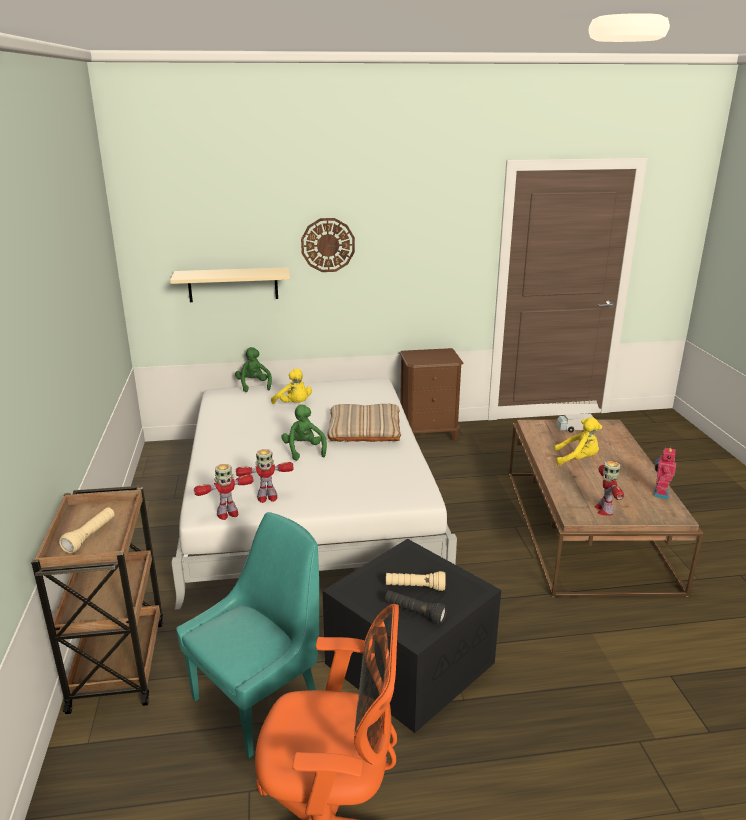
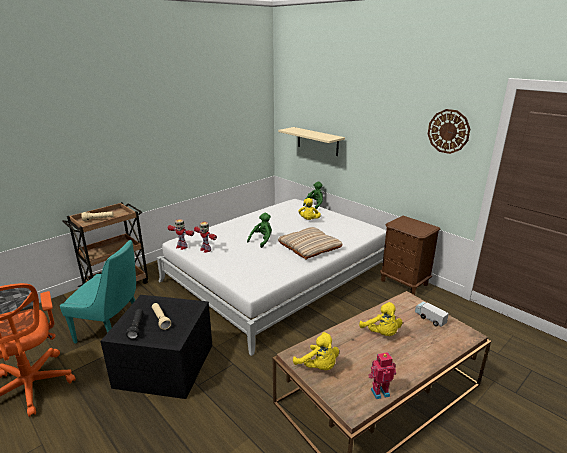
camera: 55 degrees right, 0 degrees up
wall clock [301,218,355,272] -> wall clock moved to [428,109,470,154]
toy robot [595,461,624,516] -> yellow plush toy [293,332,339,370]

